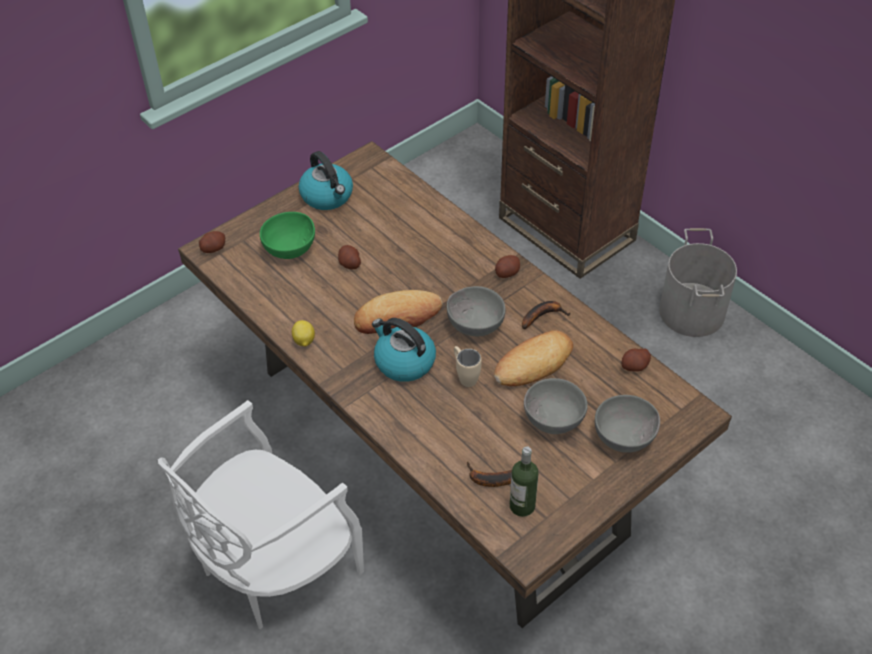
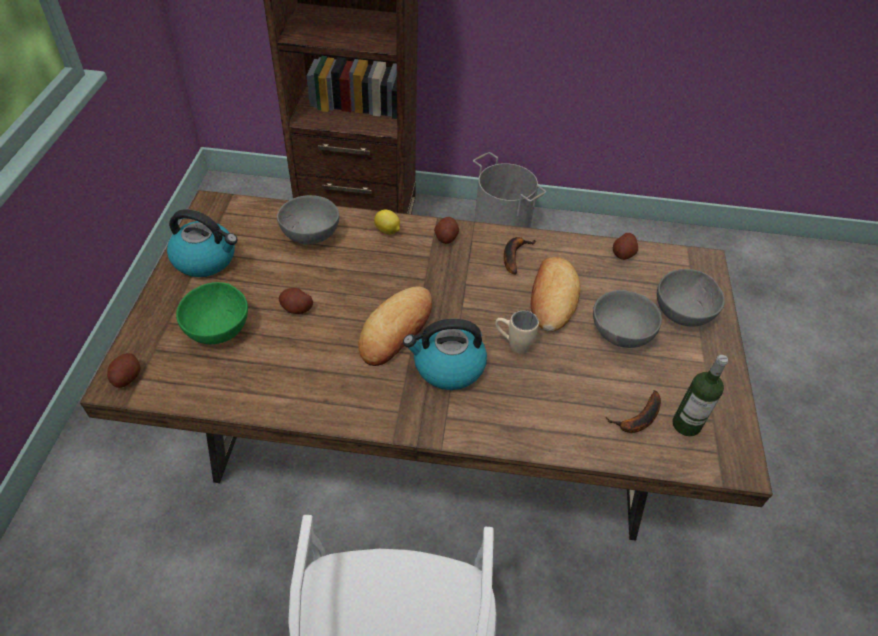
camera: 45 degrees left, 0 degrees up
lemon [292,320,315,347] -> lemon moved to [374,210,400,235]
grey bowl [447,286,505,336] -> grey bowl moved to [277,195,339,244]

